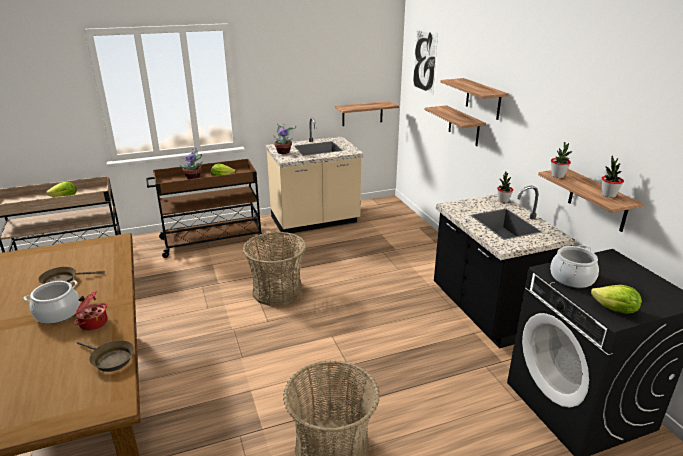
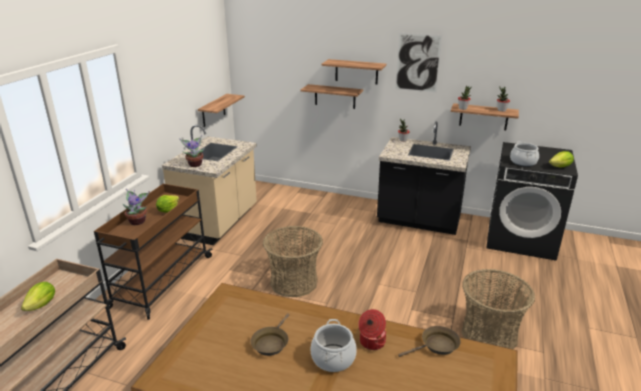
camera: 50 degrees left, 0 degrees up
picture [412,28,438,95] -> picture moved to [395,33,442,93]

